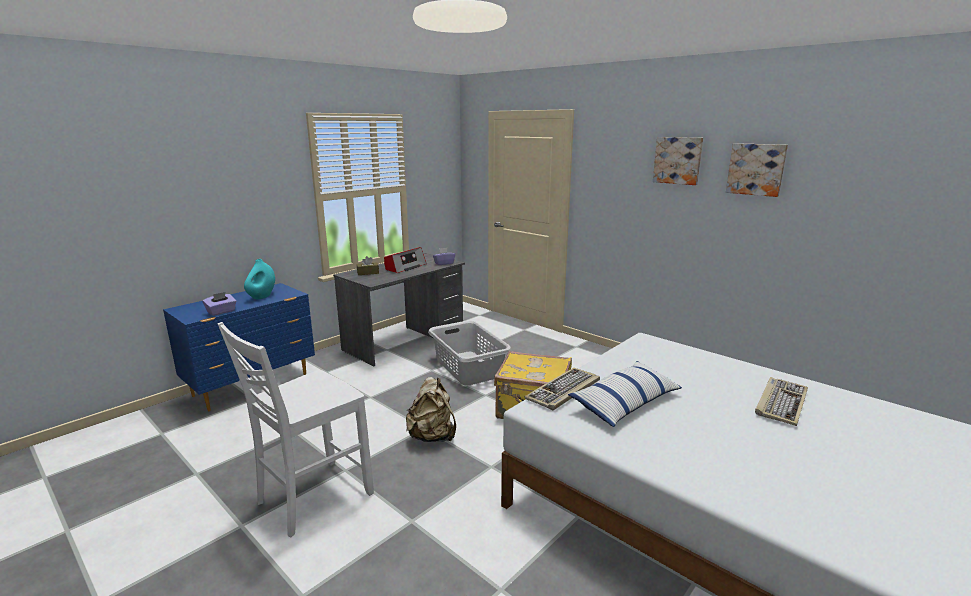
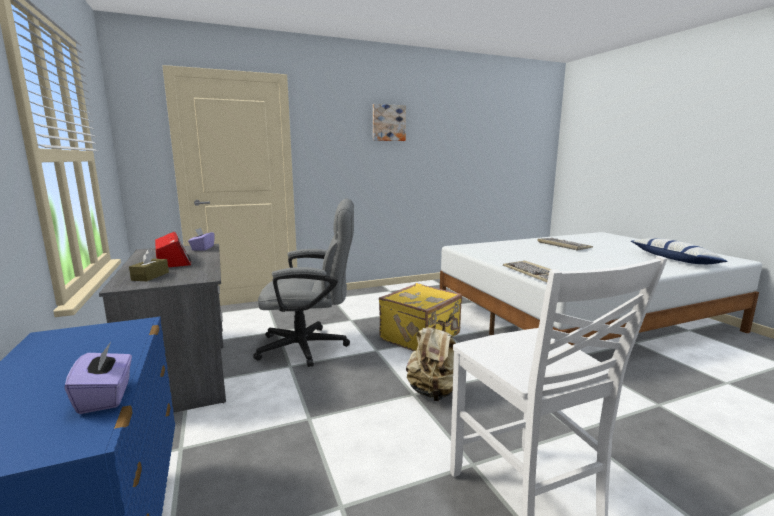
camera: 65 degrees left, 5 degrees down
turquoise vase [244,259,275,299] -> none
grey laundry basket [428,321,512,385] -> grey office chair [253,199,354,367]
pillow [568,361,682,427] -> pillow moved to [631,238,728,264]
picture [726,143,788,197] -> none

